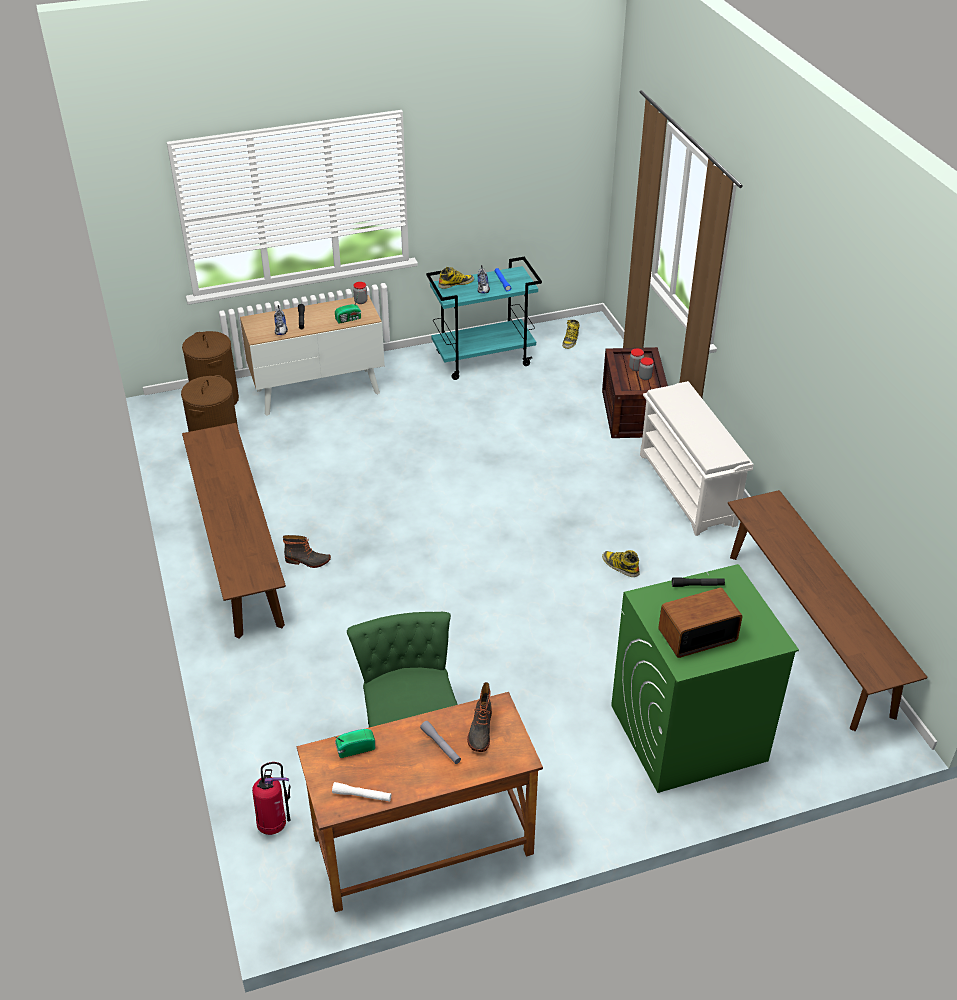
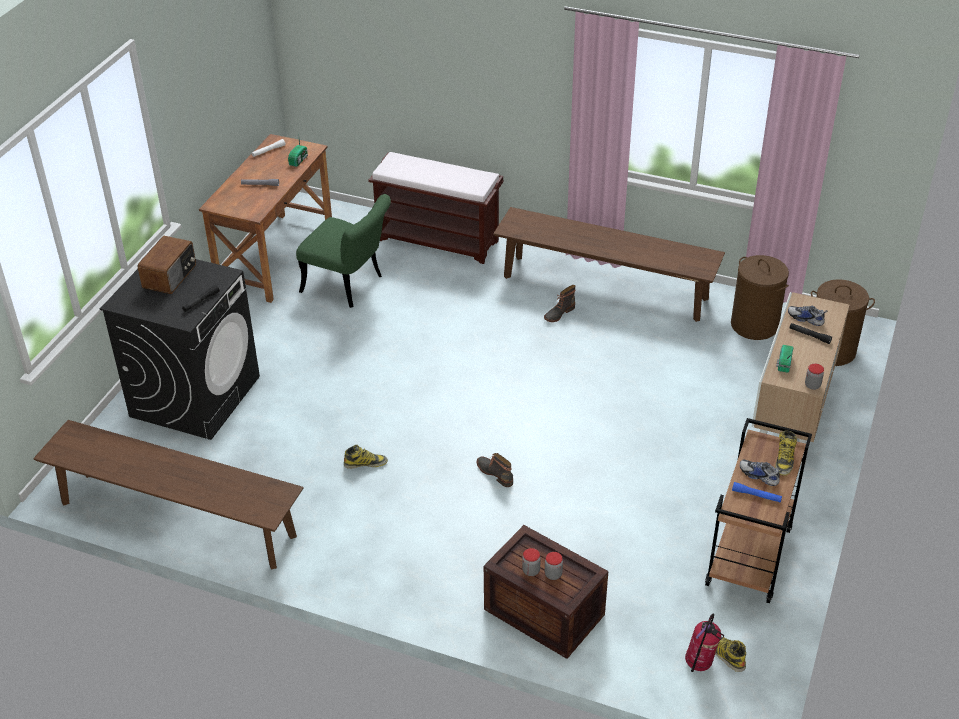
camera: 130 degrees right, 0 degrees up
fire extinguisher [252,762,291,835] -> fire extinguisher moved to [685,614,724,672]
turquoise cart [426,257,542,380] -> brown cart [705,418,812,603]
boot [467,682,492,752] -> boot moved to [477,453,513,487]
green washing machine [611,564,799,793] -> black washing machine [100,259,260,440]
white shoe rack [640,381,754,536] -> none
none -> brown bench [368,152,504,264]

